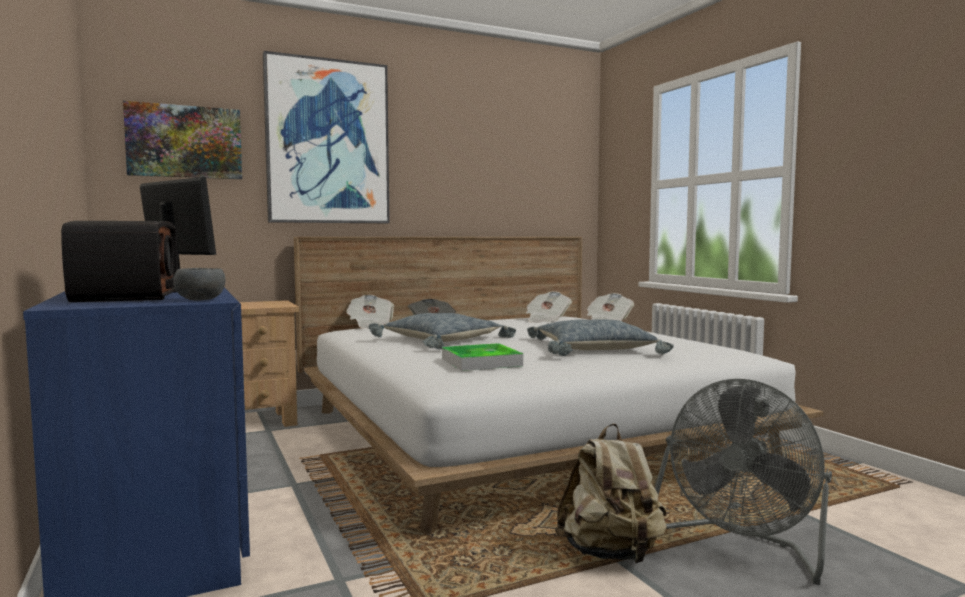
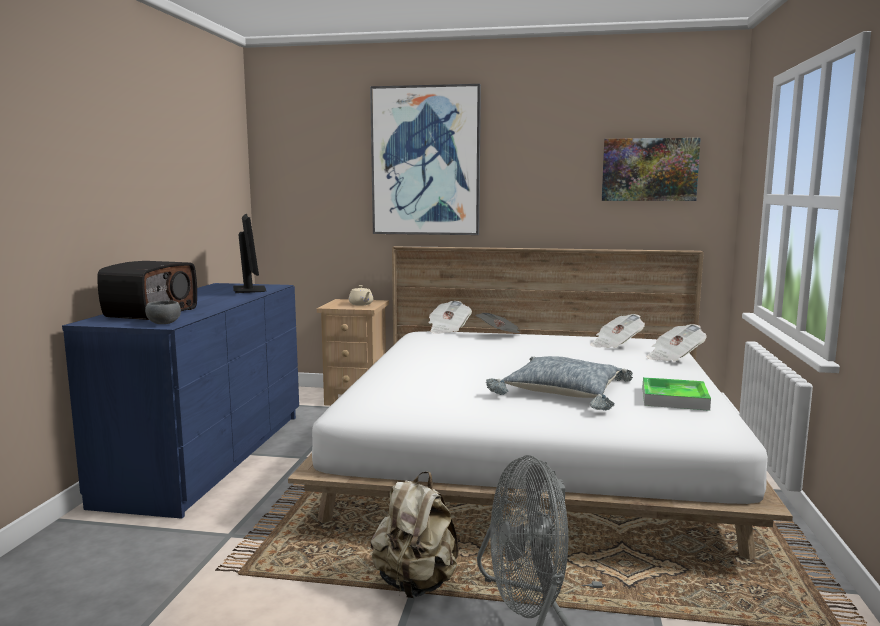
camera: 35 degrees right, 5 degrees up
picture [123,101,242,179] -> picture moved to [602,138,701,201]
pillow [368,313,516,350] -> none
tray [442,343,523,371] -> tray moved to [642,377,711,411]
none -> beige teapot [349,285,373,306]

